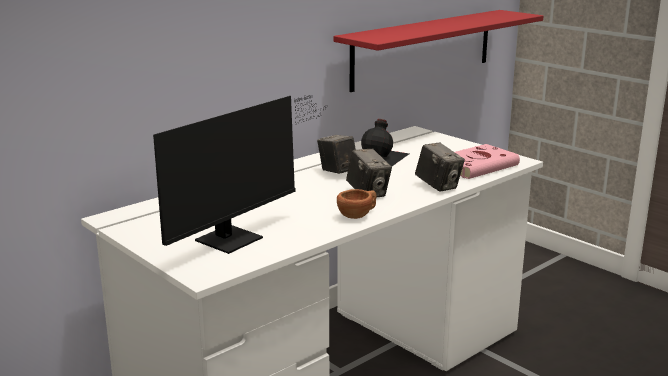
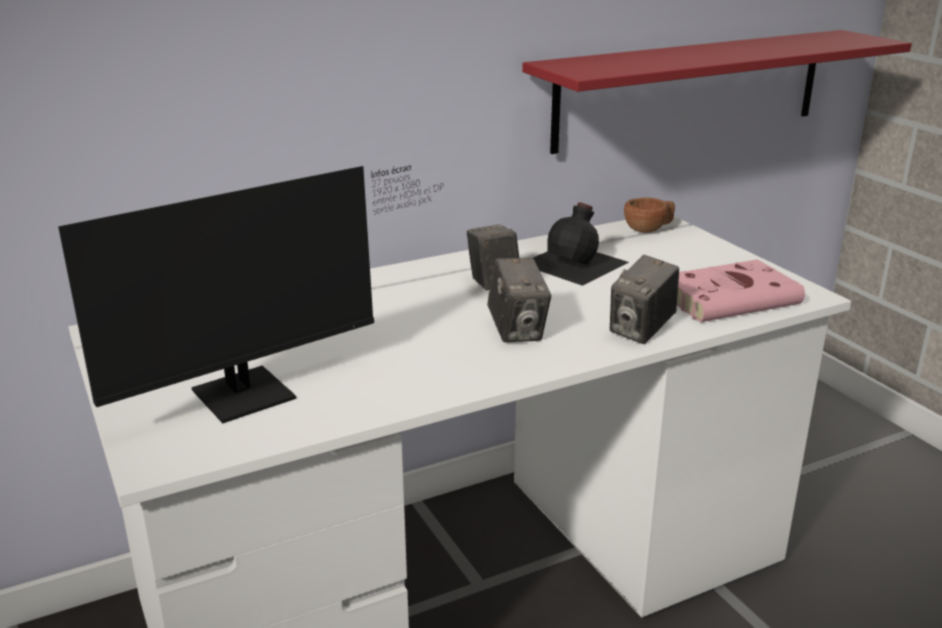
camera: 15 degrees right, 5 degrees up
brown cup [337,189,376,219] -> brown cup moved to [624,197,675,233]
camera [415,142,465,192] -> camera turned 60 degrees clockwise [610,255,679,344]

